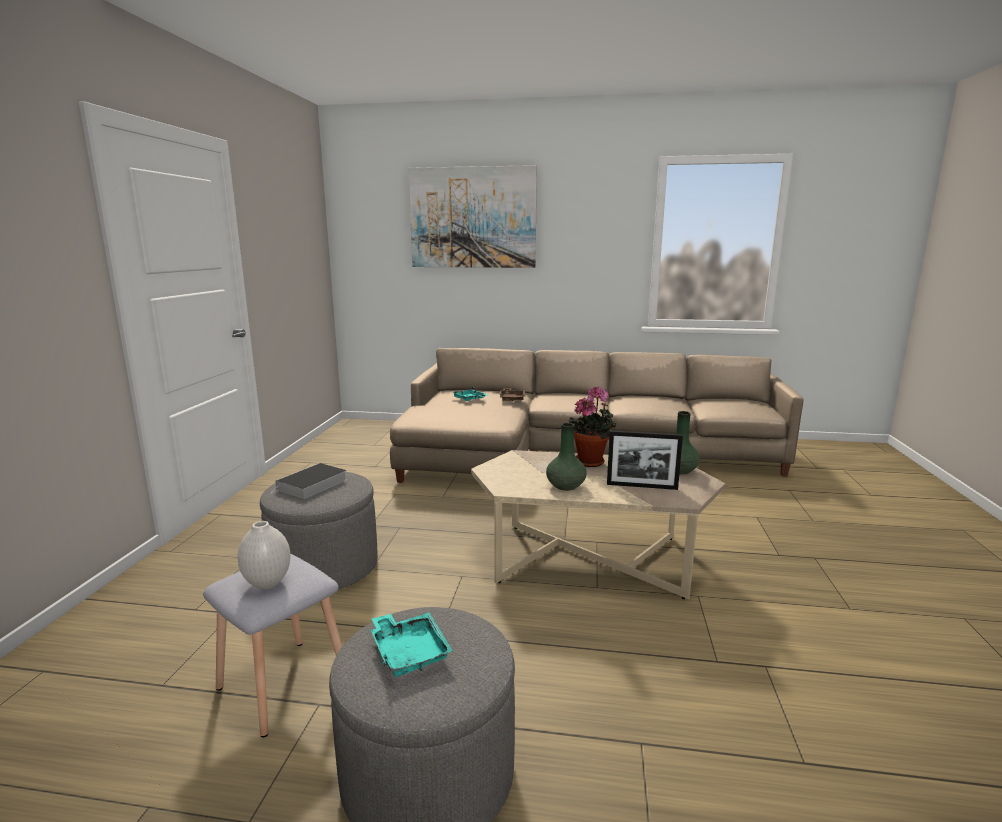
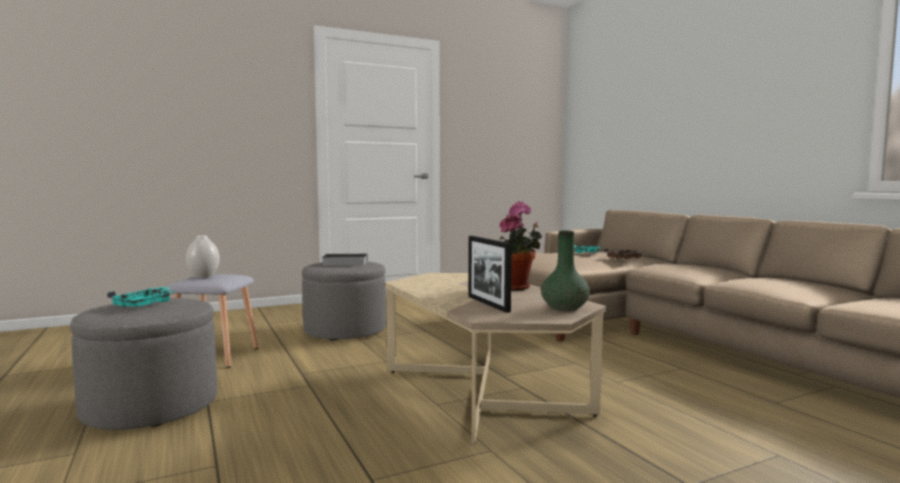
camera: 55 degrees right, 10 degrees down
picture [408,165,537,268] -> none
green vase [546,423,587,491] -> none

